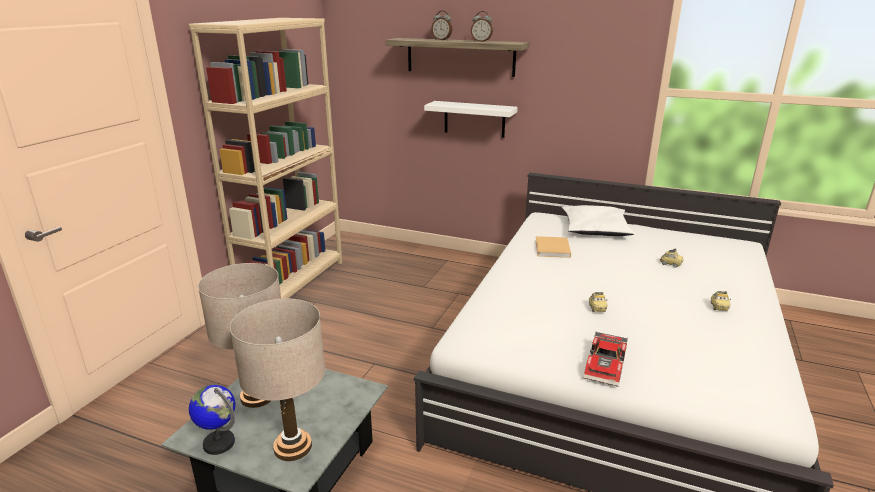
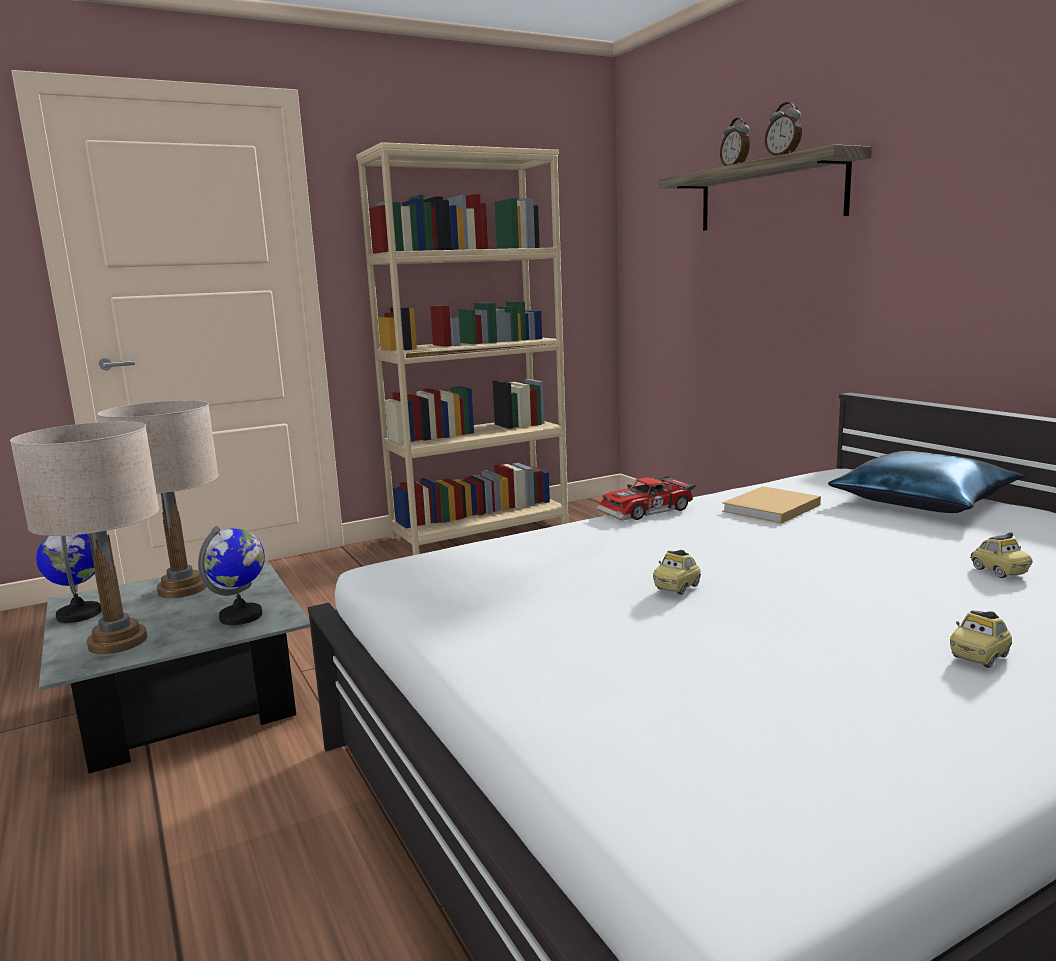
camera: 40 degrees right, 10 degrees down
white shelf [424,101,518,138] -> none
white pillow [562,205,635,236] -> blue pillow [828,451,1024,513]
toy car [584,332,628,387] -> toy car moved to [596,476,696,520]
none -> globe [198,526,265,625]

